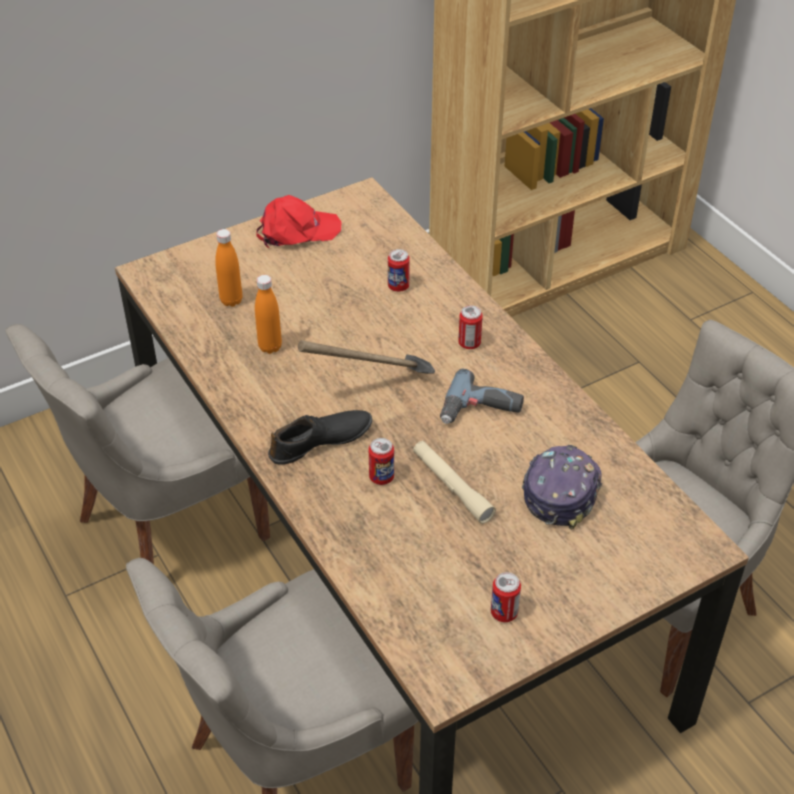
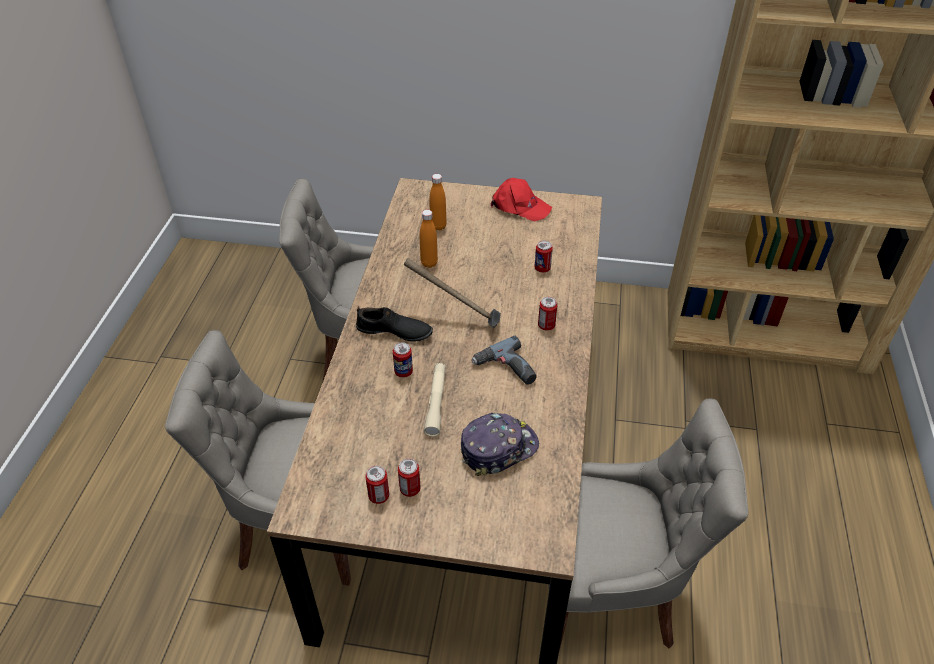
camera: 40 degrees right, 0 degrees up
none -> can [398,459,421,497]

